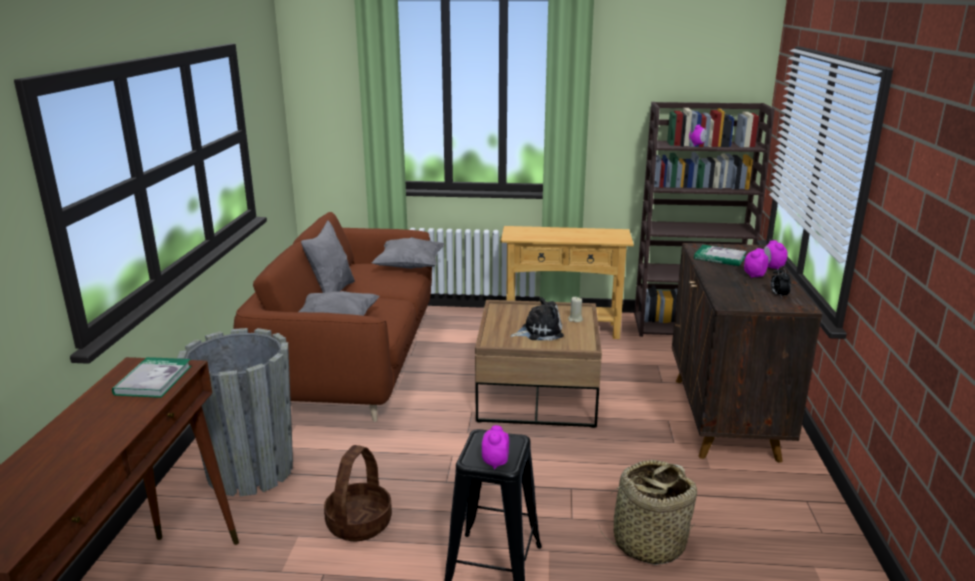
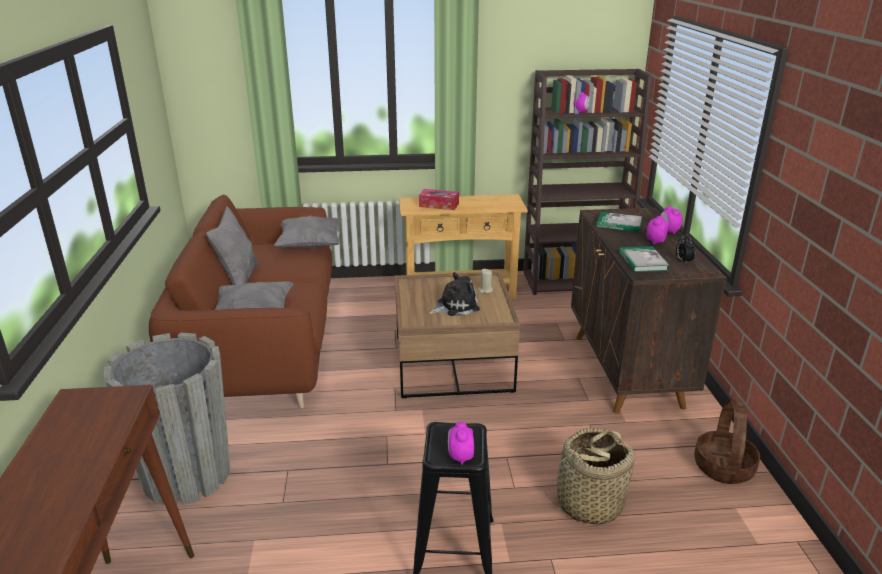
camera: 10 degrees left, 5 degrees up
book [112,357,192,398] -> book moved to [619,246,670,272]
basket [324,445,392,541] -> basket moved to [694,399,760,484]
none -> tissue box [419,189,459,210]

